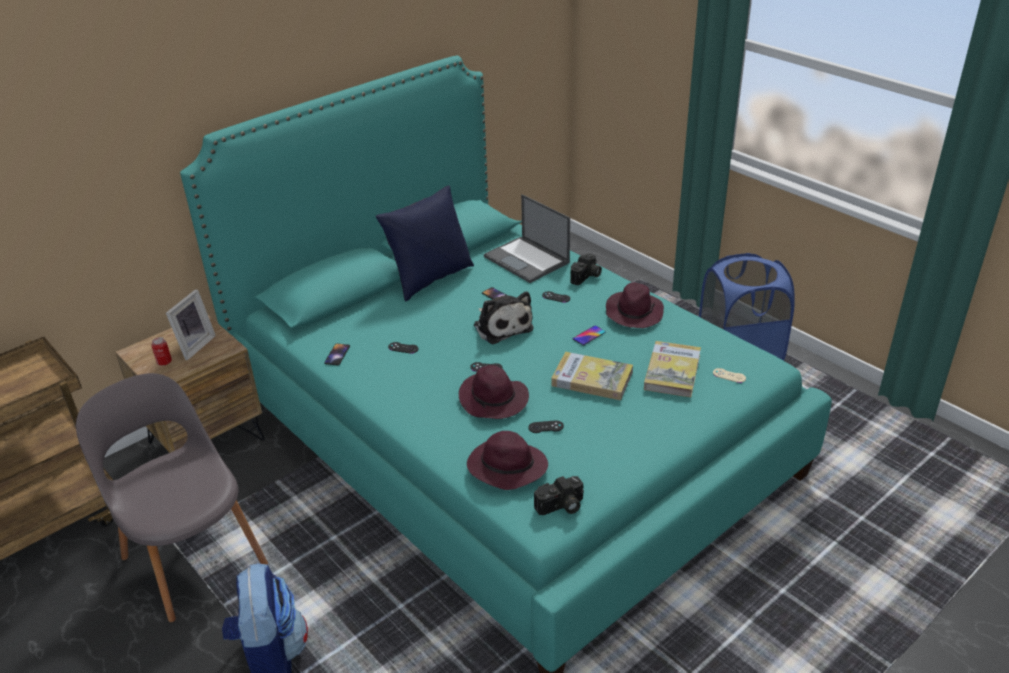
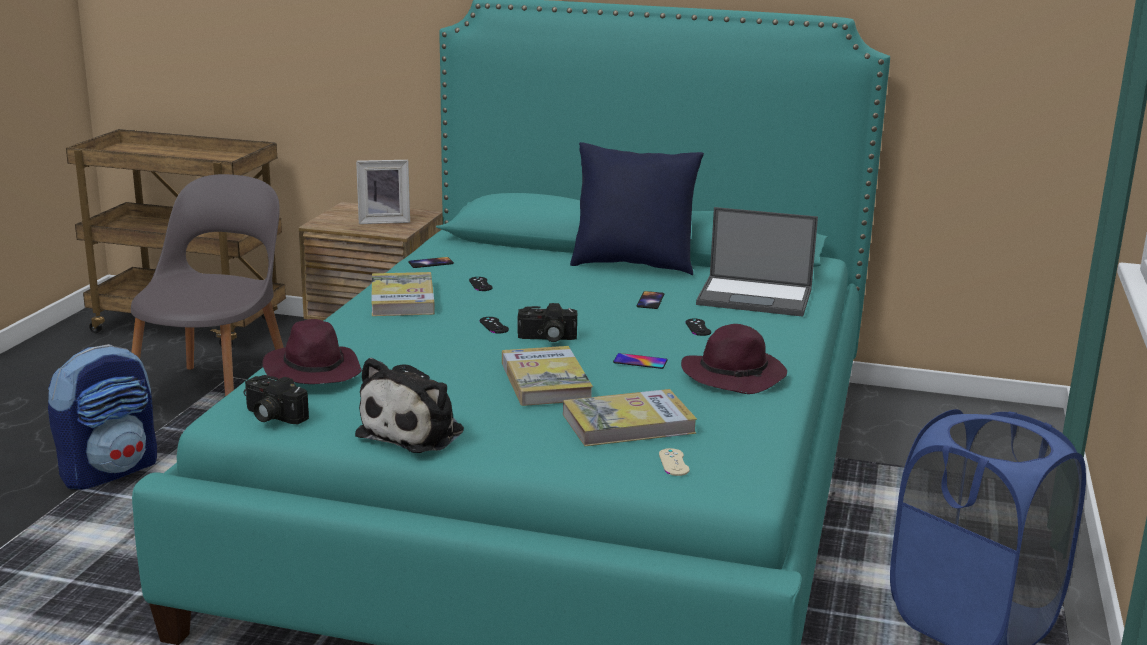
camera: 55 degrees right, 15 degrees down
can [152,337,172,366] -> none
purple hat [459,365,529,419] -> none
plush toy [474,291,534,344] -> plush toy moved to [355,357,464,453]
laptop [484,194,570,283] -> laptop turned 90 degrees counterclockwise [696,207,818,317]
camera [570,253,602,285] -> camera moved to [518,303,577,342]
none -> book [371,272,435,316]

